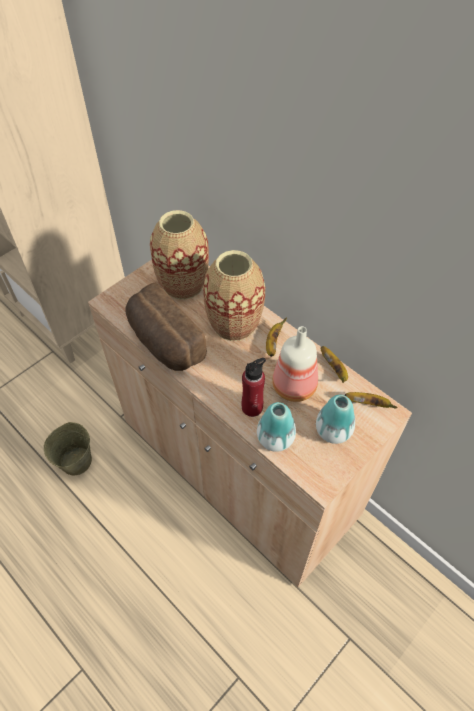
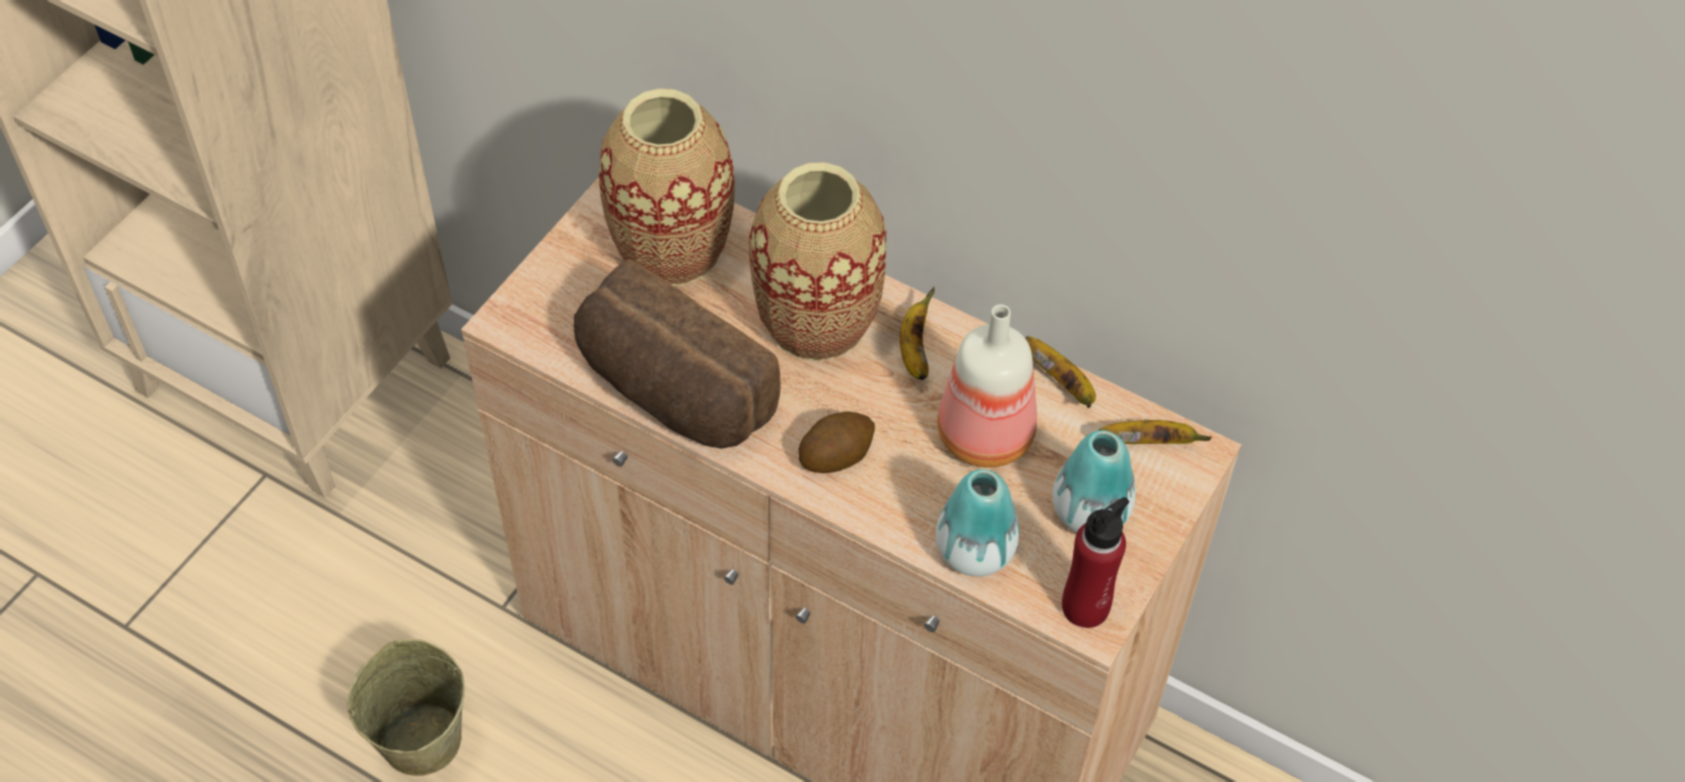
camera: 15 degrees left, 0 degrees up
red bottle [241,358,266,417] -> red bottle moved to [1062,497,1129,628]
none -> potato [798,411,875,473]

